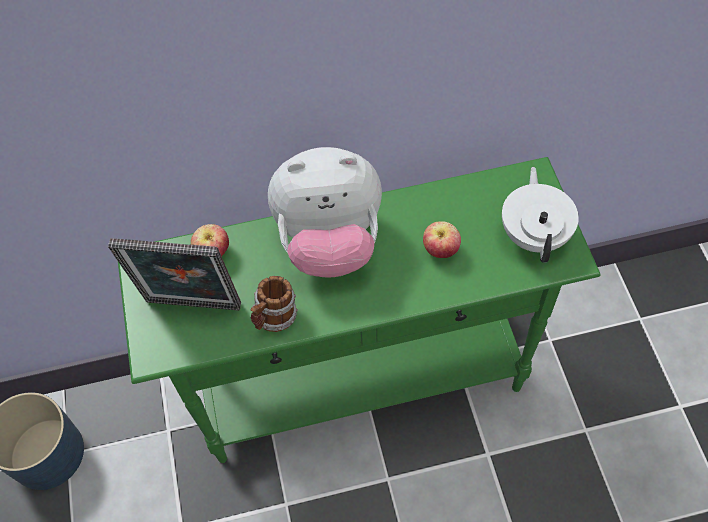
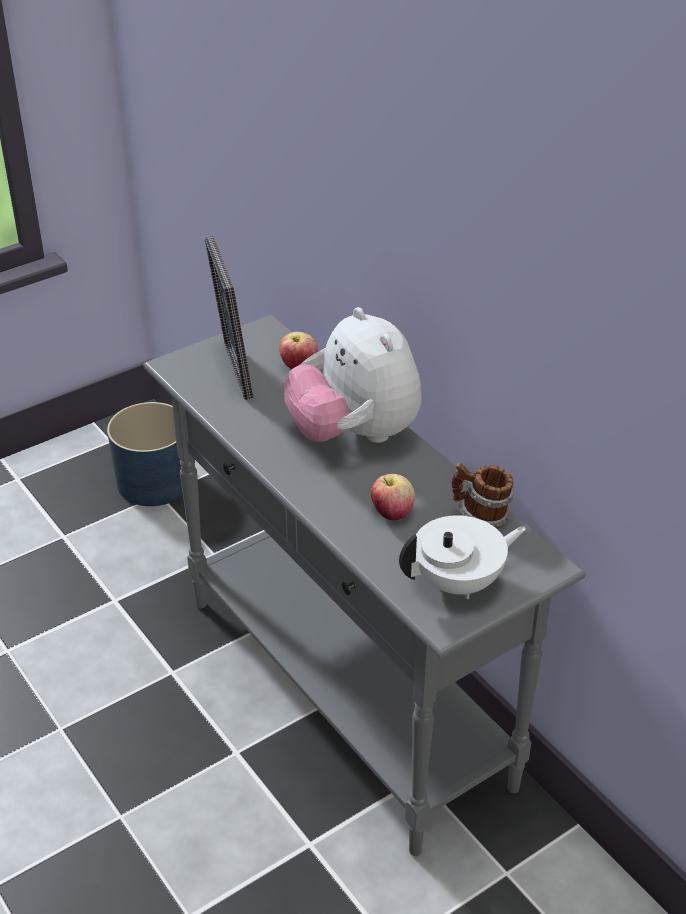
camera: 65 degrees right, 20 degrees down
green console table [118,157,601,463] -> grey console table [143,315,586,856]
mug [250,276,298,332] -> mug moved to [452,463,514,529]

